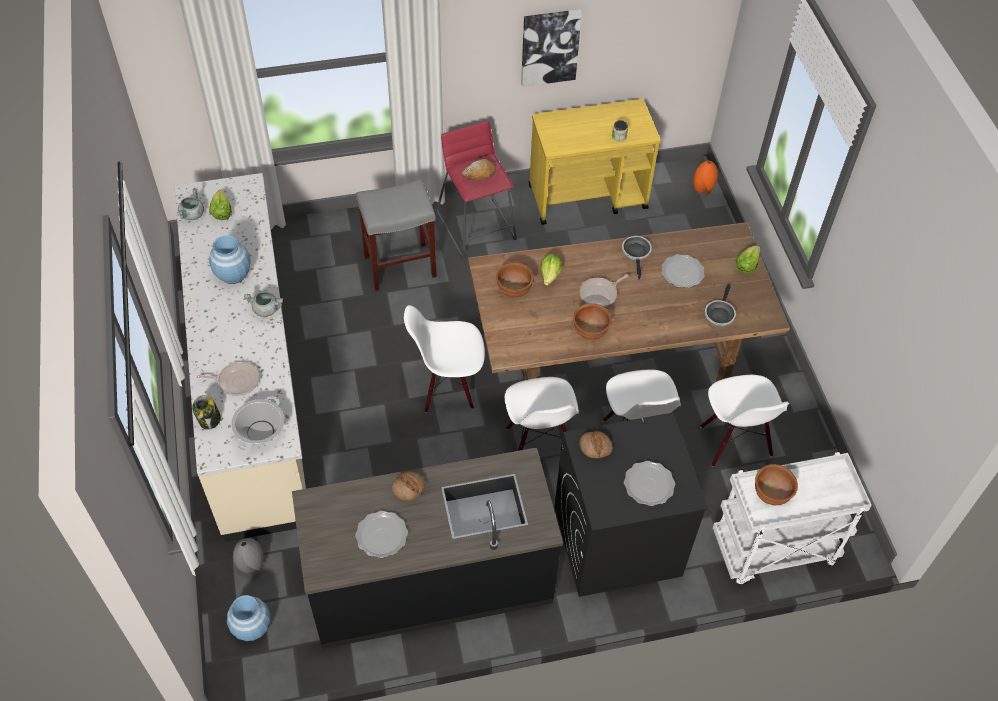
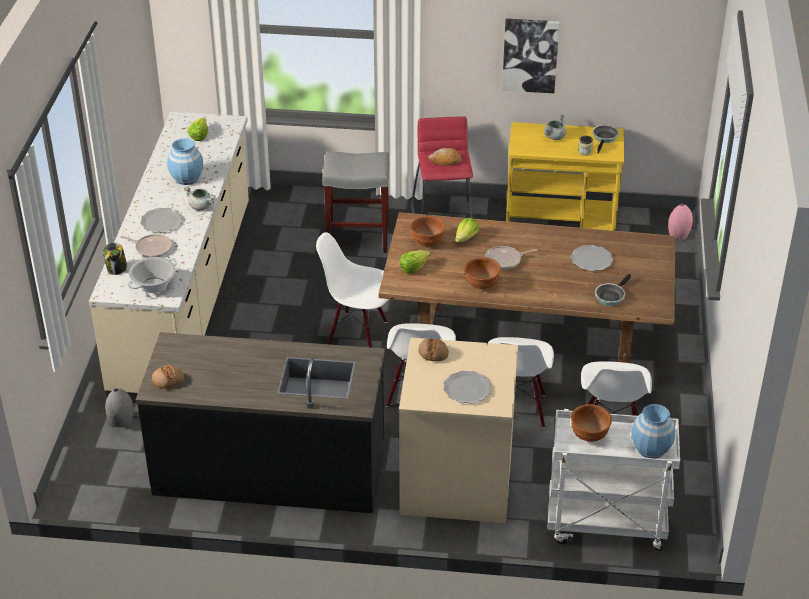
camera: 20 degrees right, 15 degrees down
grey cooking pot [177,188,204,220] -> grey cooking pot moved to [544,114,566,140]
blue vase [227,595,270,641] -> blue vase moved to [631,404,675,458]
plate [355,511,408,558] -> plate moved to [140,208,183,232]
bread [392,472,426,501] -> bread moved to [152,365,184,389]
black washing machine [554,413,708,597] -> beige washing machine [399,338,518,523]
frying pan [622,236,652,280] -> frying pan moved to [593,125,619,153]
orange vase [693,161,718,194] -> pink vase [668,204,693,241]
lettuce [736,245,760,274] -> lettuce moved to [400,250,431,274]

